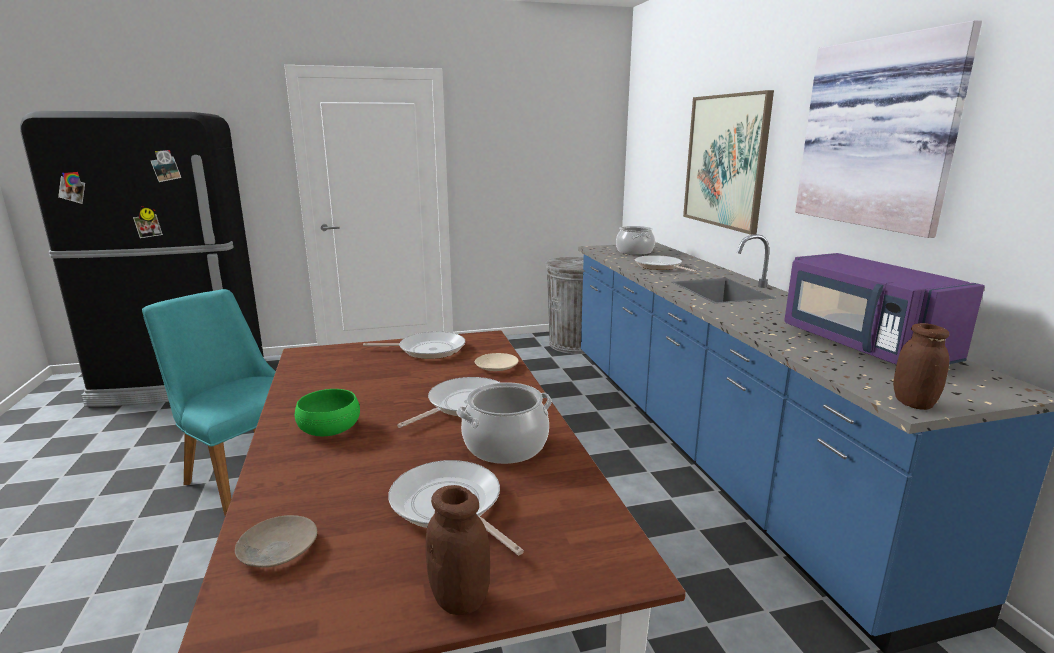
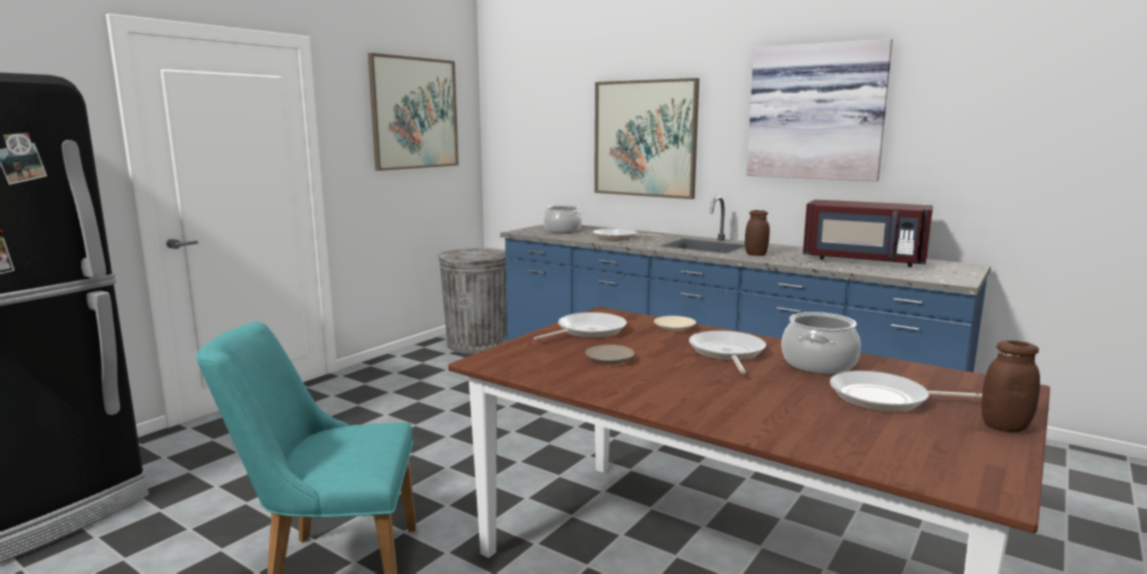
camera: 40 degrees left, 5 degrees down
beige plate [235,515,317,568] -> beige plate moved to [585,345,635,364]
green bowl [295,389,360,436] -> none
purple microwave [784,253,985,365] -> red microwave [803,200,933,267]
brown jar [893,323,950,410] -> brown jar moved to [745,210,770,256]
none -> picture [368,53,459,171]

